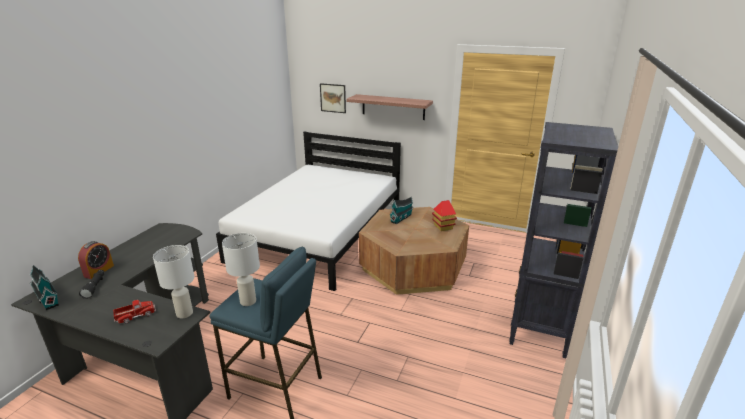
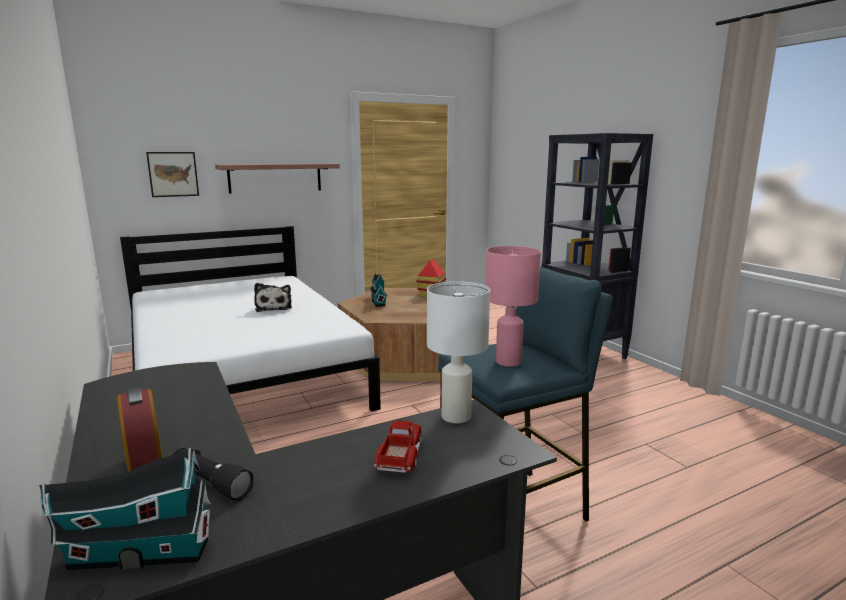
camera: 50 degrees left, 10 degrees down
white table lamp [222,233,260,306] -> pink table lamp [486,246,541,367]
none -> plush toy [254,283,292,312]

